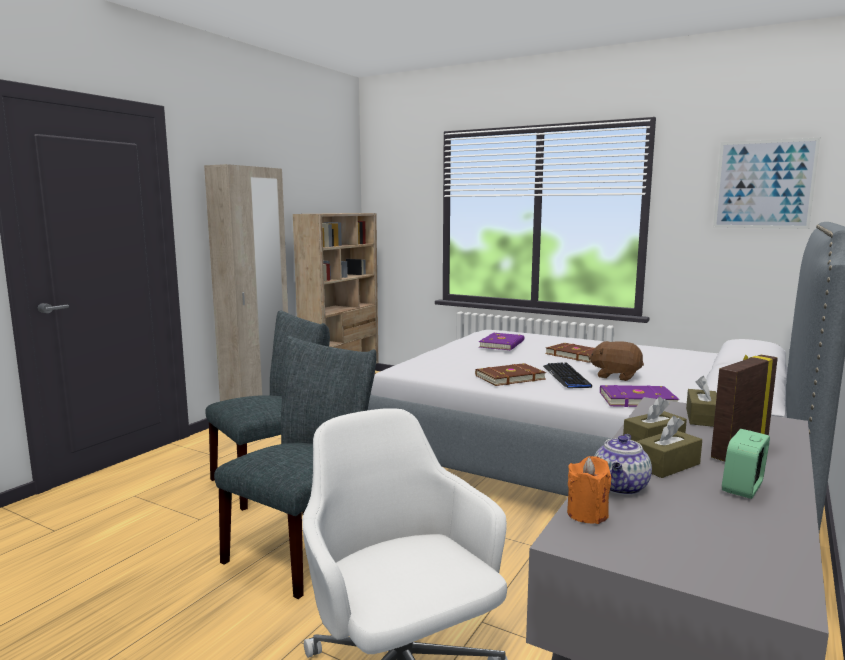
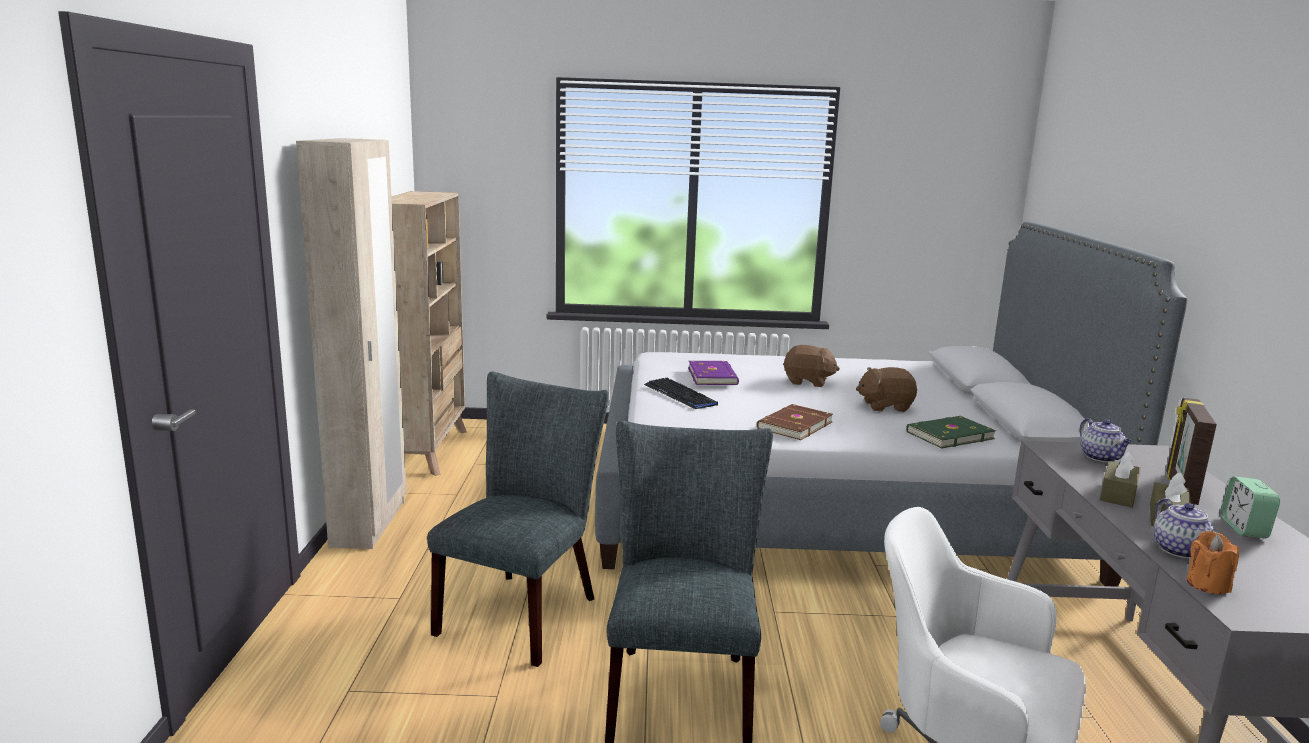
camera: 30 degrees left, 5 degrees up
keyboard [543,362,592,388] -> keyboard moved to [644,378,718,409]
brown book [545,343,595,363] -> brown plush toy [783,345,840,387]
purple book [600,385,679,407] -> green book [906,416,996,448]
brown tissue box [686,376,717,427] -> teapot [1079,418,1132,462]
picture [713,138,820,229] -> none

